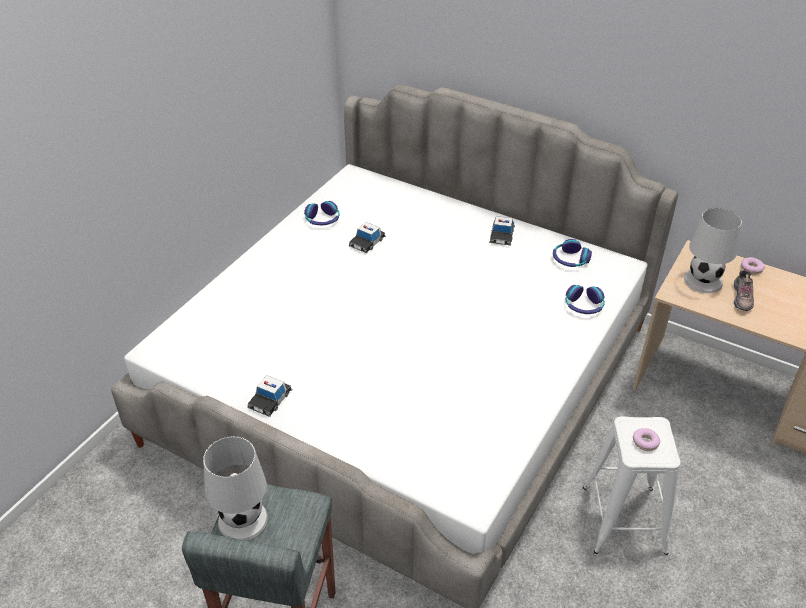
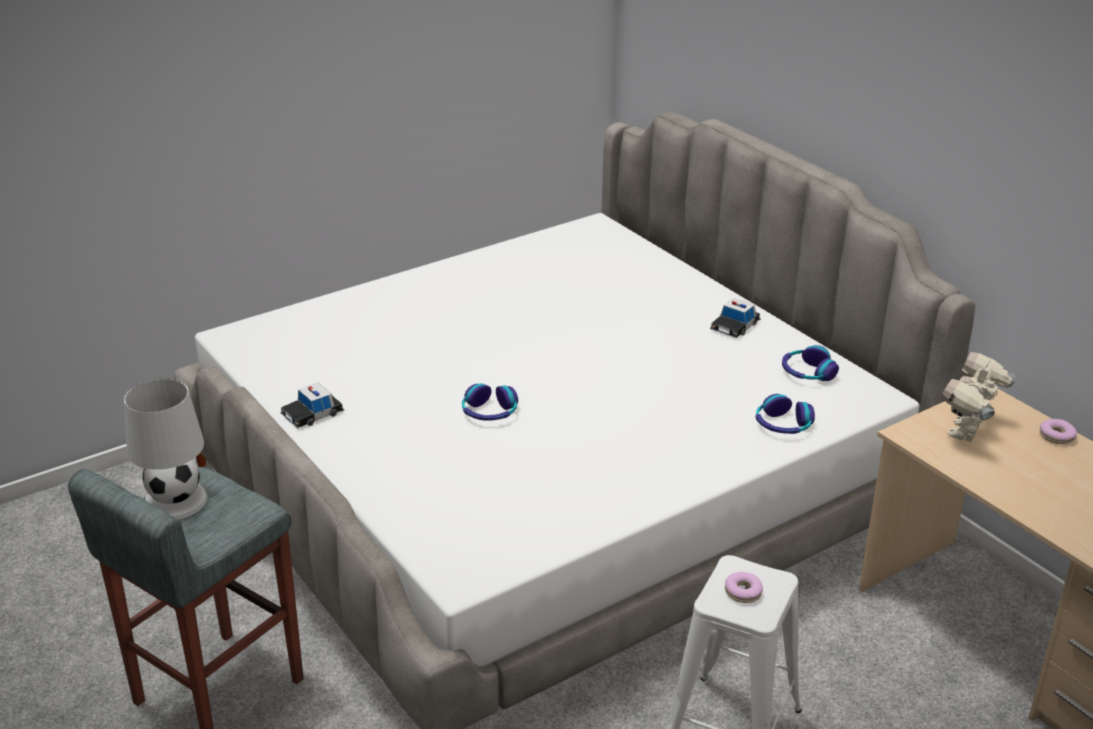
camera: 25 degrees right, 10 degrees down
headphones [304,201,340,225] -> headphones moved to [462,384,518,421]
toy car [348,222,386,253] -> none
white table lamp [684,208,742,293] -> toy robot [941,352,1015,442]
shoe [734,269,754,311] -> none

